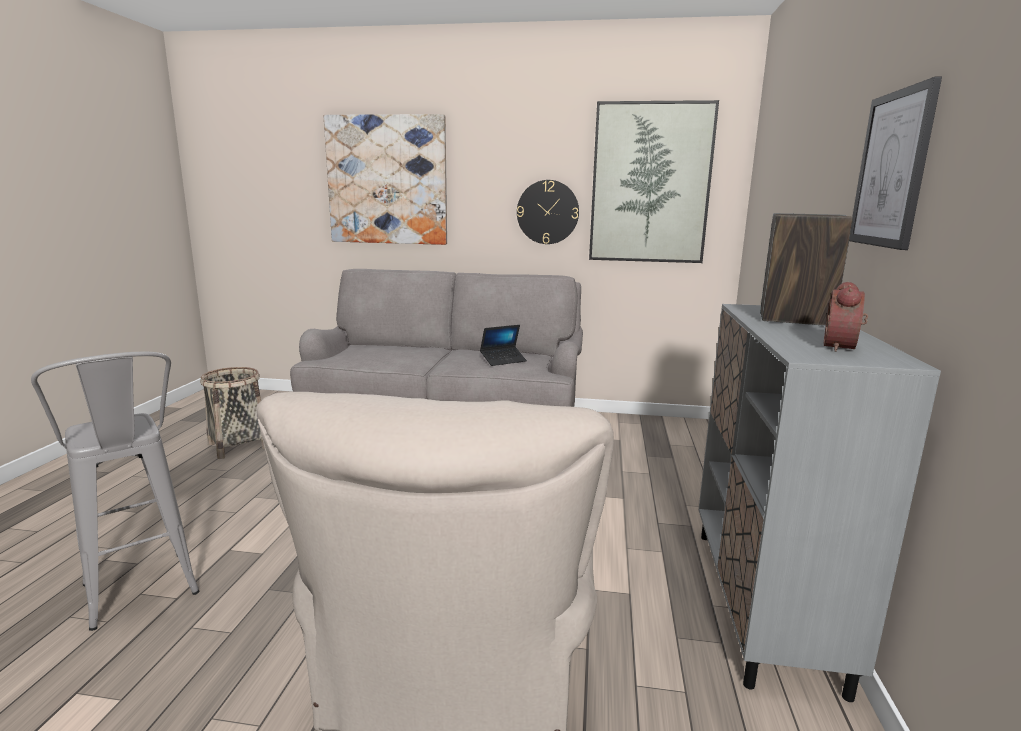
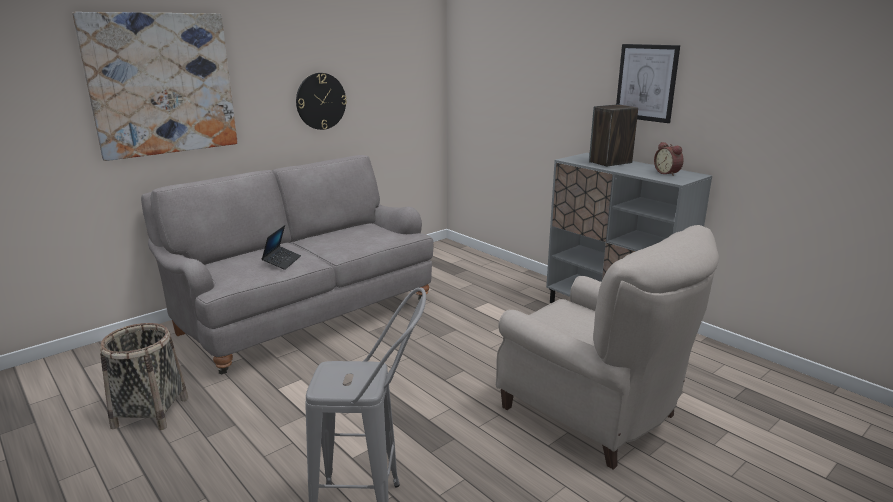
camera: 50 degrees left, 5 degrees up
laptop [480,325,527,366] -> laptop moved to [261,225,301,270]
picture [589,100,719,263] -> none

